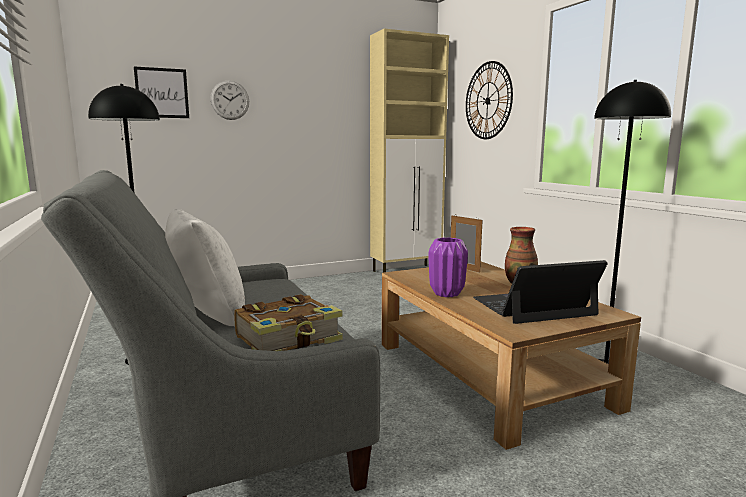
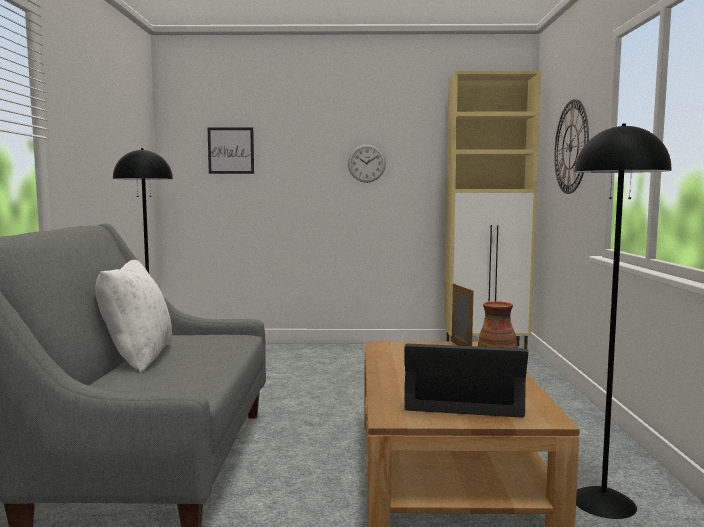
camera: 25 degrees right, 5 degrees down
wall clock [210,81,249,120] -> wall clock moved to [348,144,386,183]
book [234,294,343,351] -> none
purple vase [429,237,468,297] -> none

